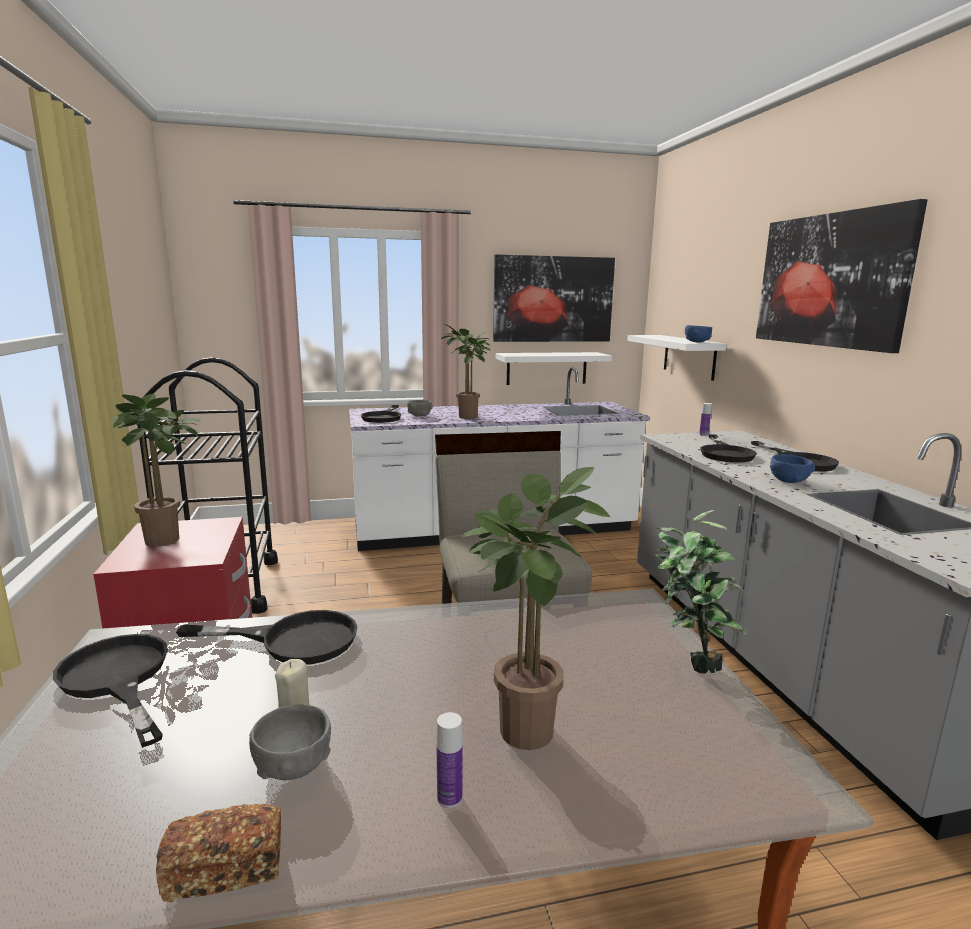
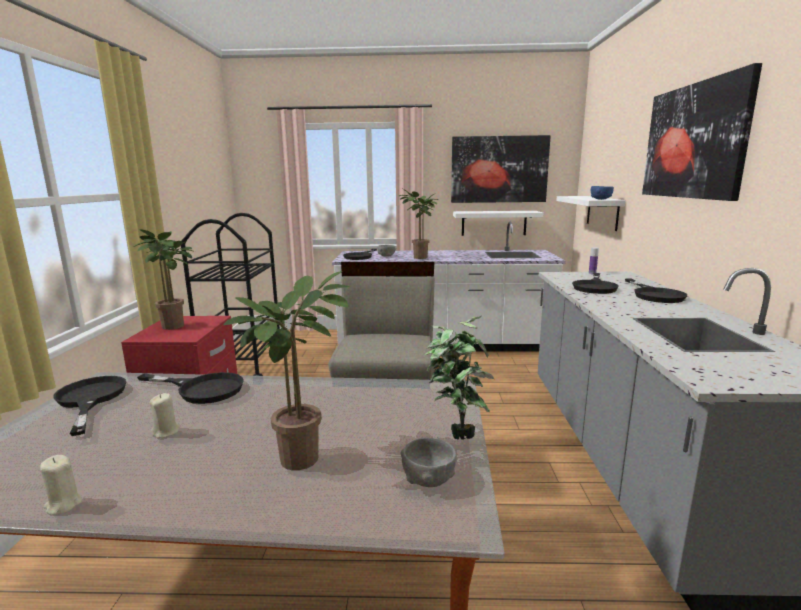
camera: 15 degrees right, 0 degrees up
bread [156,804,281,902] -> beige candle [40,455,82,515]
grey bowl [249,705,331,780] -> grey bowl moved to [401,438,457,487]
bottle [437,712,463,808] -> none
blue bowl [770,454,815,483] -> none

